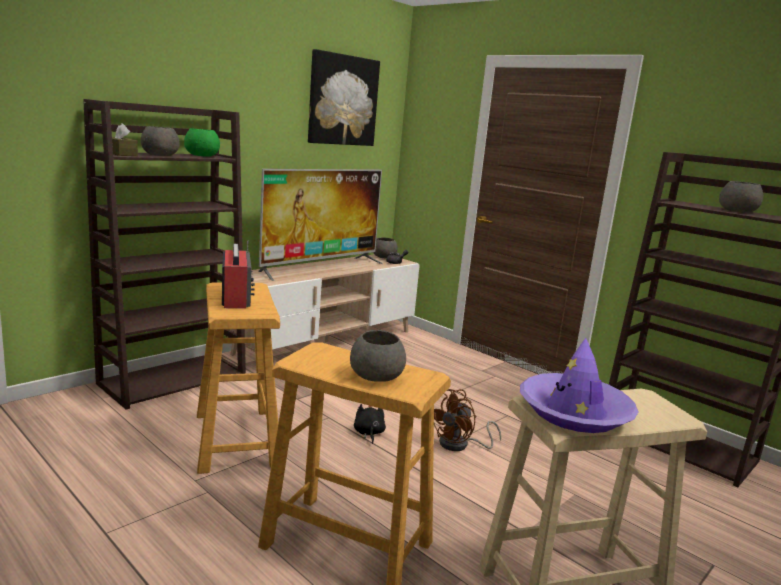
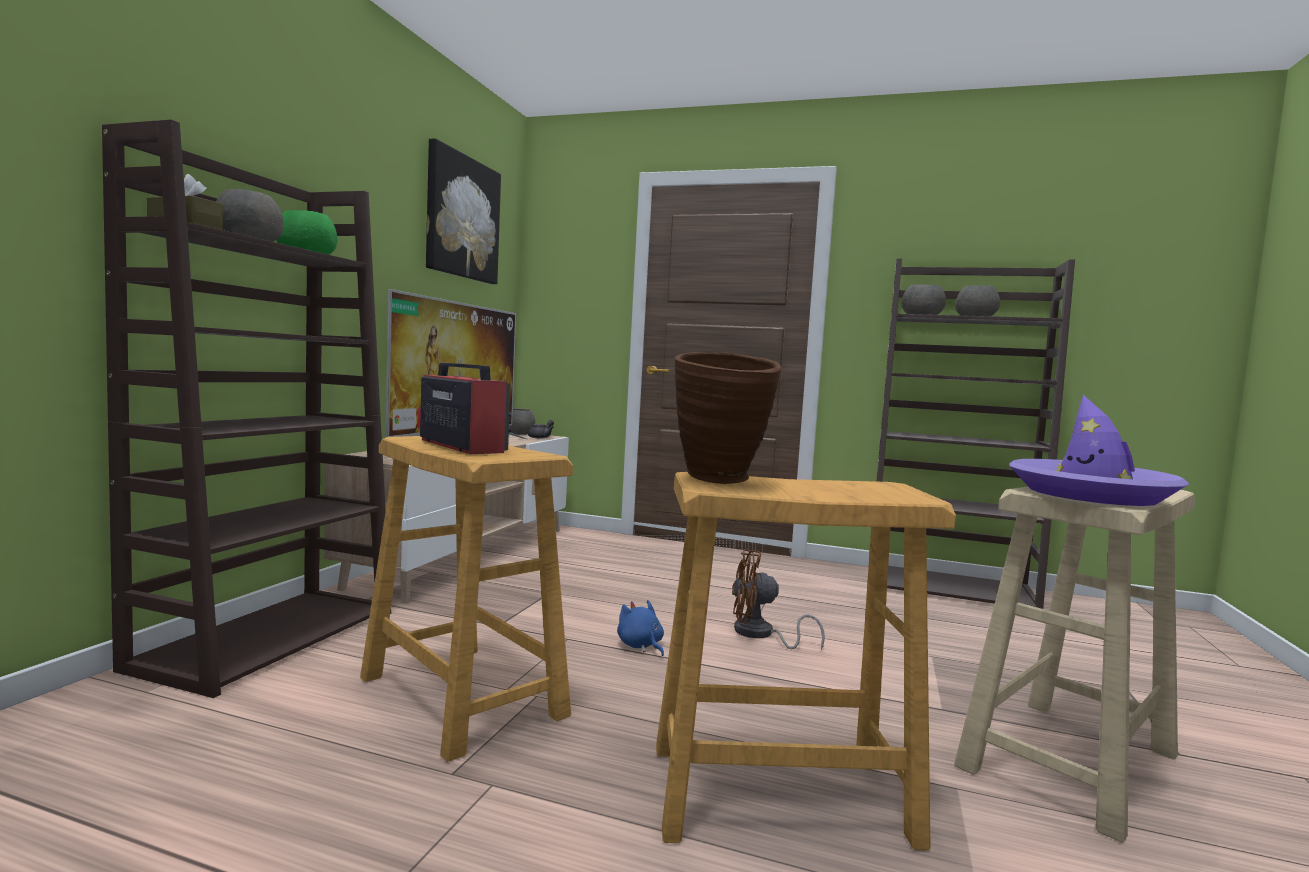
camera: 25 degrees left, 10 degrees down
grey bowl [350,330,406,382] -> grey bowl moved to [902,284,946,315]
black plush toy [354,404,386,444] -> blue plush toy [617,600,664,656]
brown fan [434,389,501,451] -> brown fan turned 75 degrees clockwise [732,549,825,650]
none -> brown vase [675,352,782,484]

